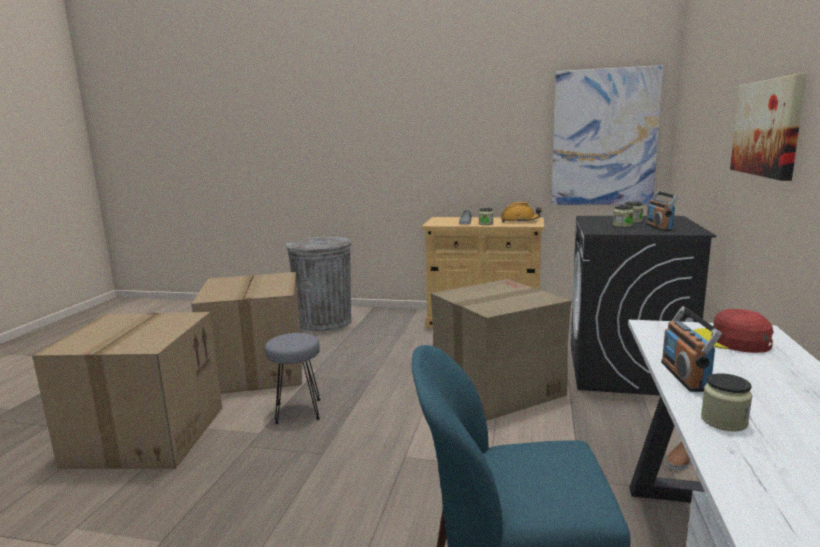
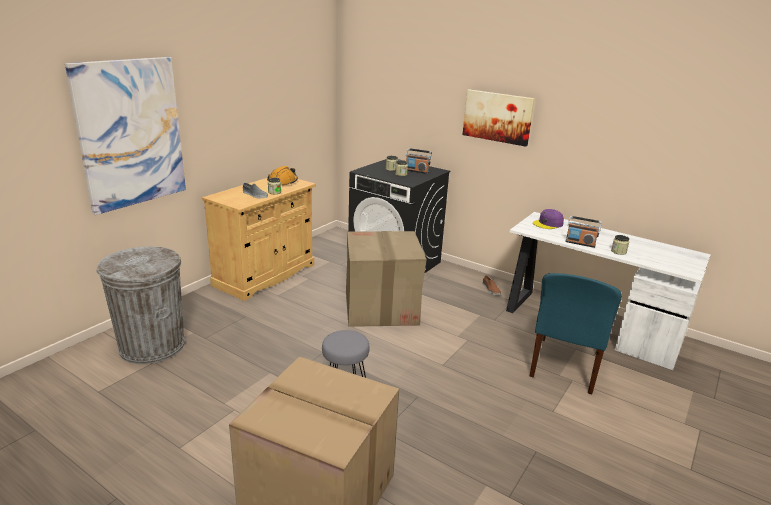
camera: 70 degrees left, 10 degrees up
cardboard box [191,272,302,394] -> none
picture [551,65,664,205] -> picture moved to [65,57,186,215]
red cap [693,309,774,353] -> purple cap [533,209,564,229]

